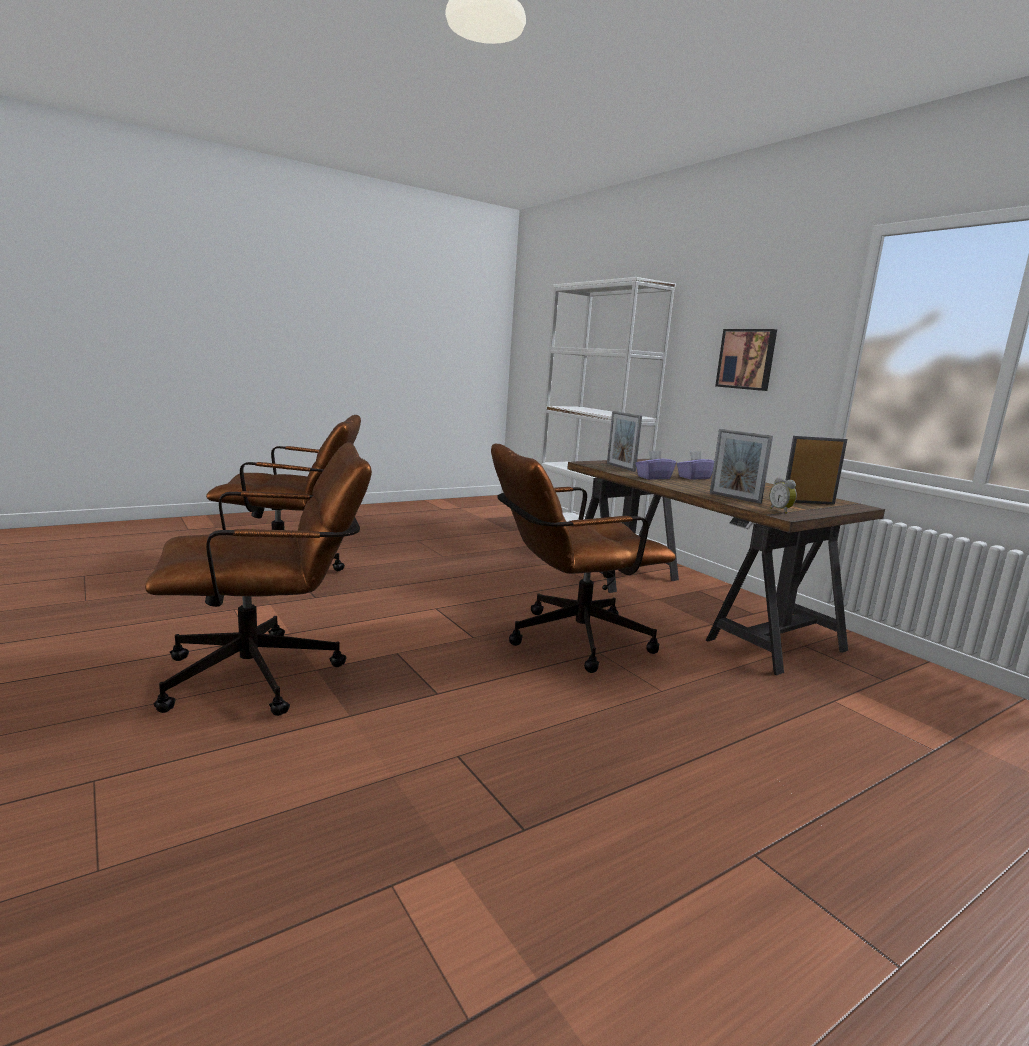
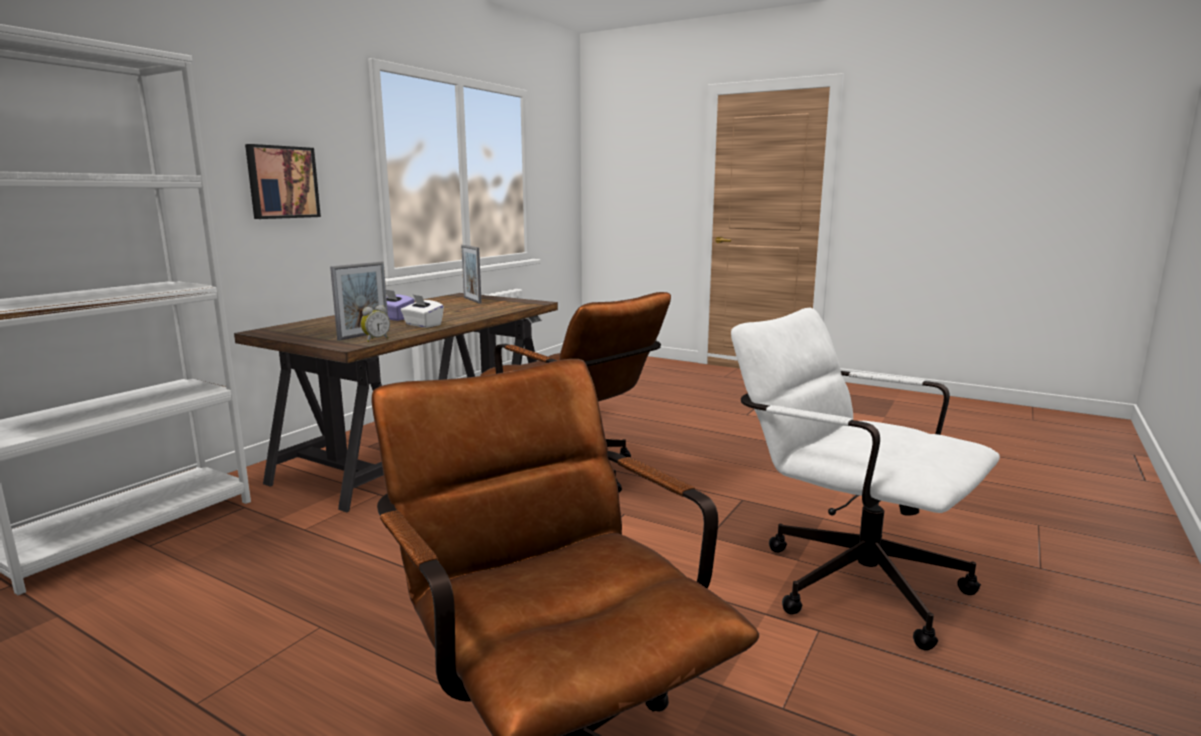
camera: 115 degrees left, 0 degrees up
brown office chair [145,442,372,716] -> white office chair [731,308,1000,651]
purple tissue box [635,450,676,480] -> white tissue box [401,294,444,328]
picture frame [710,429,773,504] -> none
alarm clock [769,477,797,514] -> alarm clock moved to [361,305,390,342]

